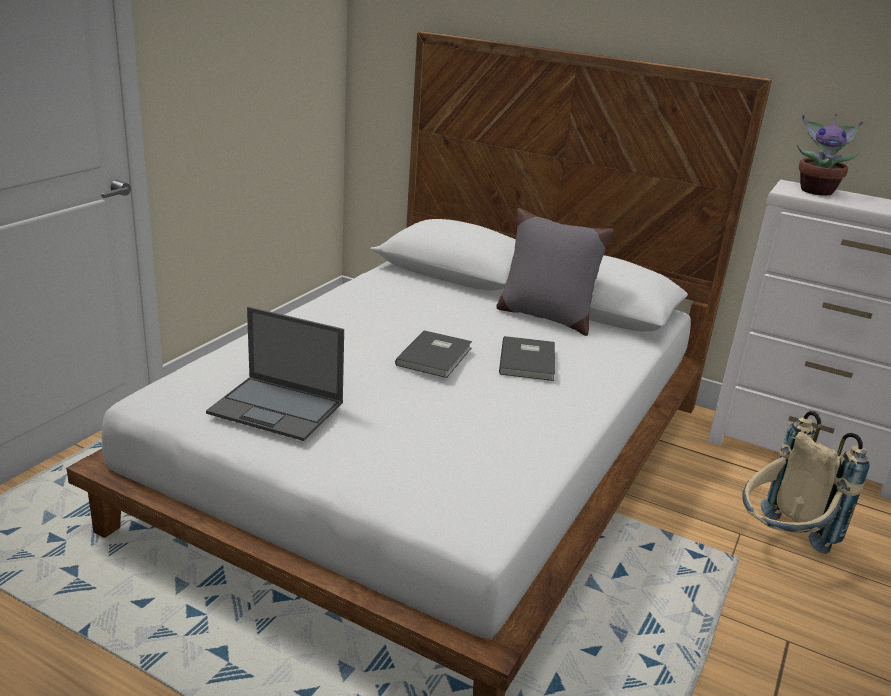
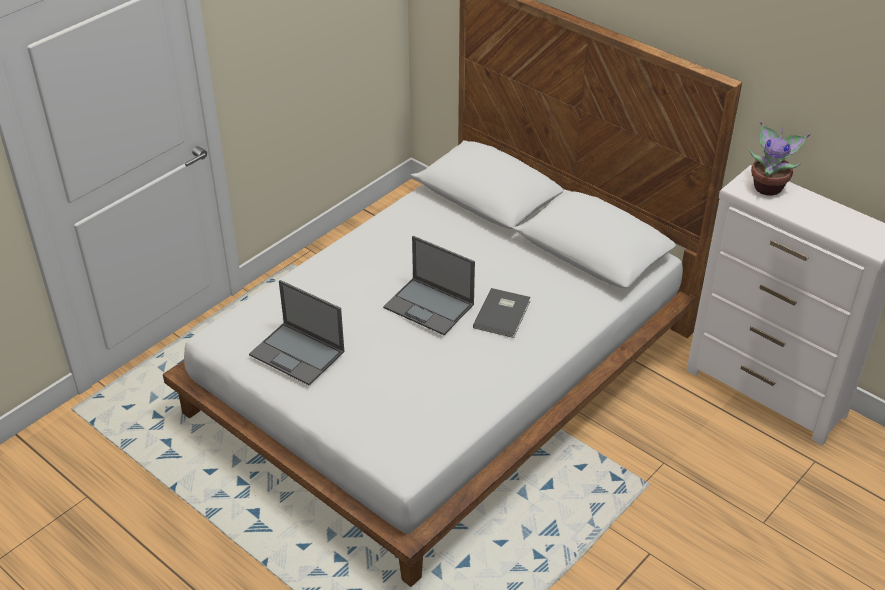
camera: 15 degrees right, 15 degrees up
grey book [395,330,472,378] -> laptop [383,236,475,335]
grey pillow [496,208,614,336] -> none
beige backpack [742,411,870,554] -> none

